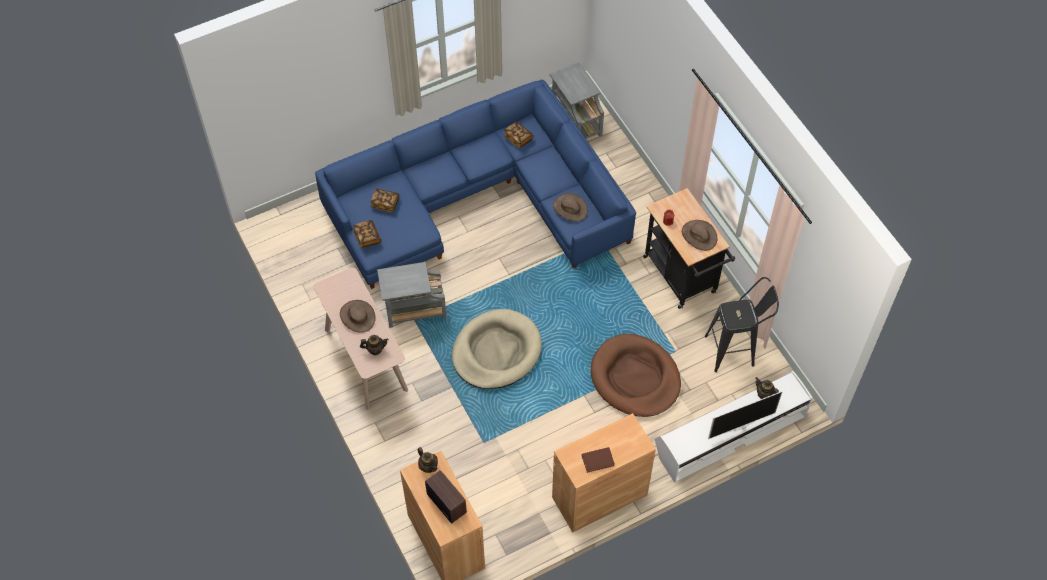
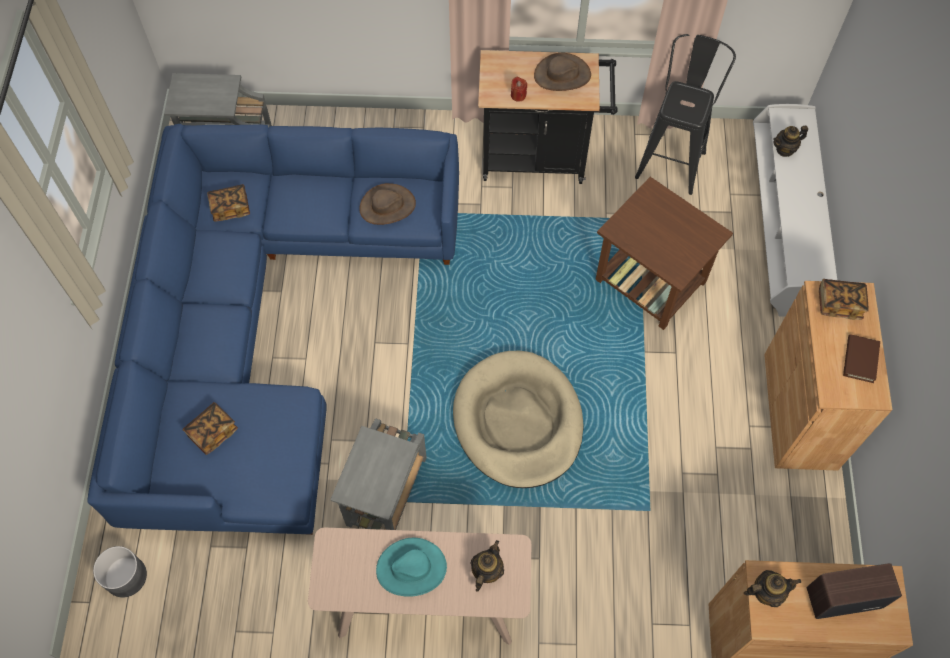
camera: 60 degrees left, 5 degrees up
brown hat [340,300,376,333] -> turquoise hat [376,538,447,597]
book [353,220,381,248] -> book moved to [819,279,869,320]
brown dog bed [591,334,681,417] -> brown side table [595,177,733,330]
television [708,391,783,439] -> none
none -> grey planter [93,546,147,598]

